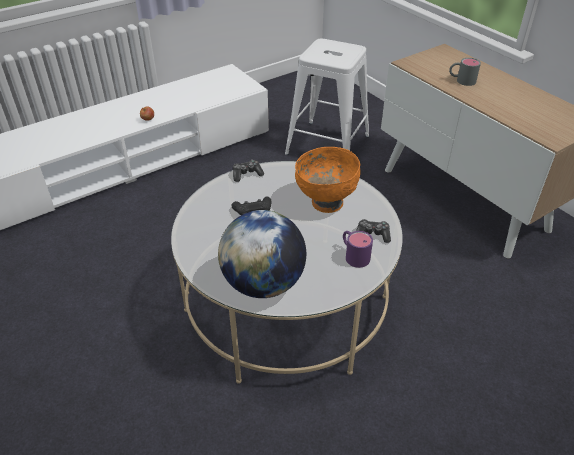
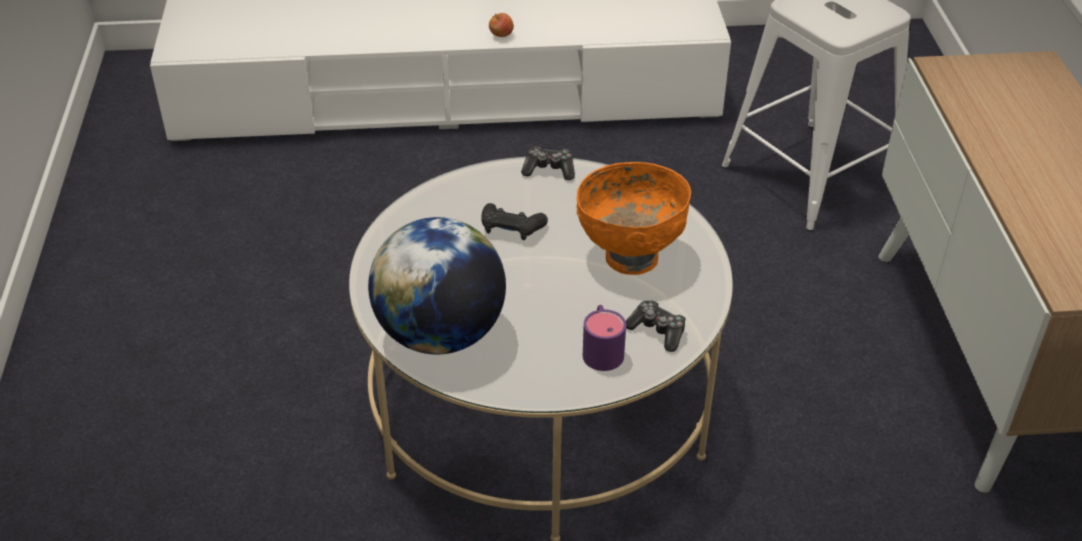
camera: 30 degrees right, 0 degrees up
grey mug [449,58,481,86] -> none

